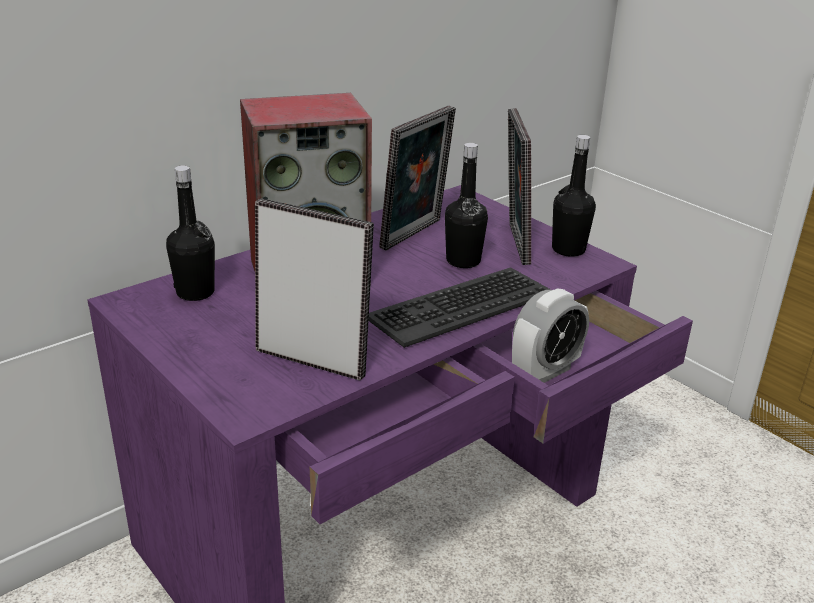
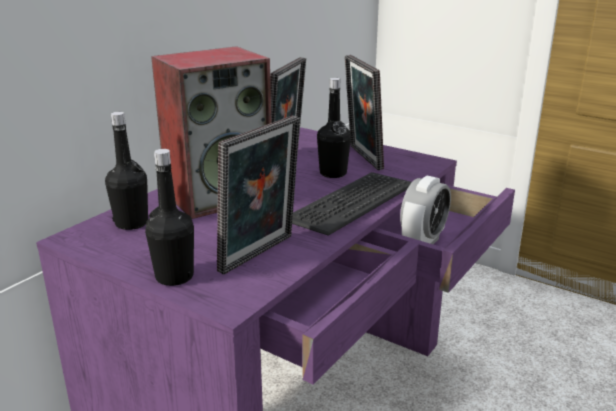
camera: 15 degrees left, 5 degrees down
picture frame [255,198,374,381] -> picture frame turned 120 degrees clockwise [217,115,300,275]
black bottle [552,135,596,257] -> black bottle moved to [145,149,194,286]

